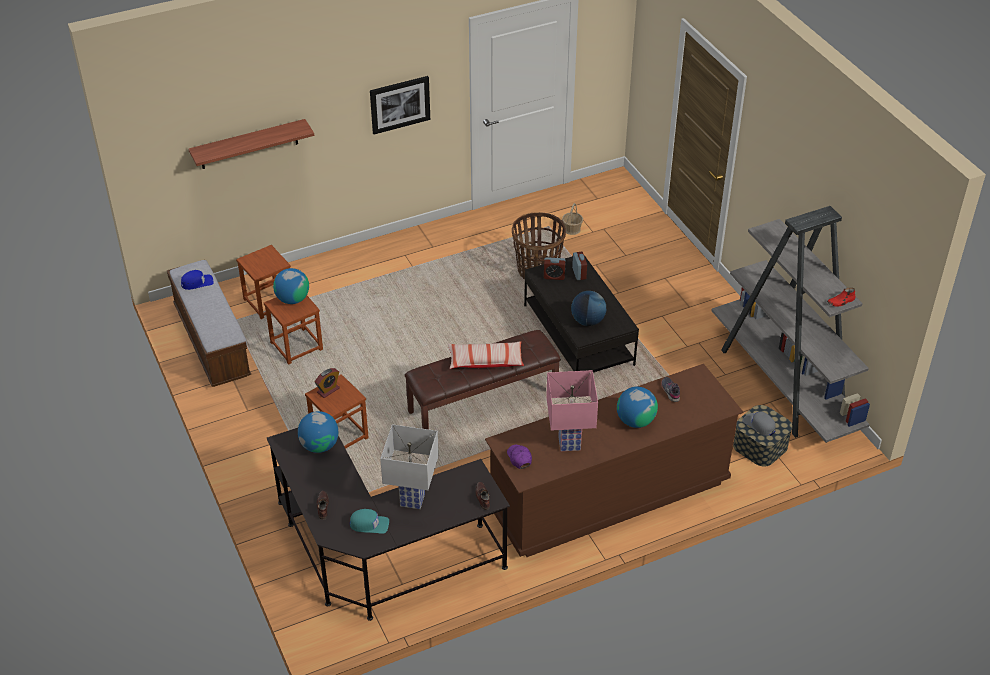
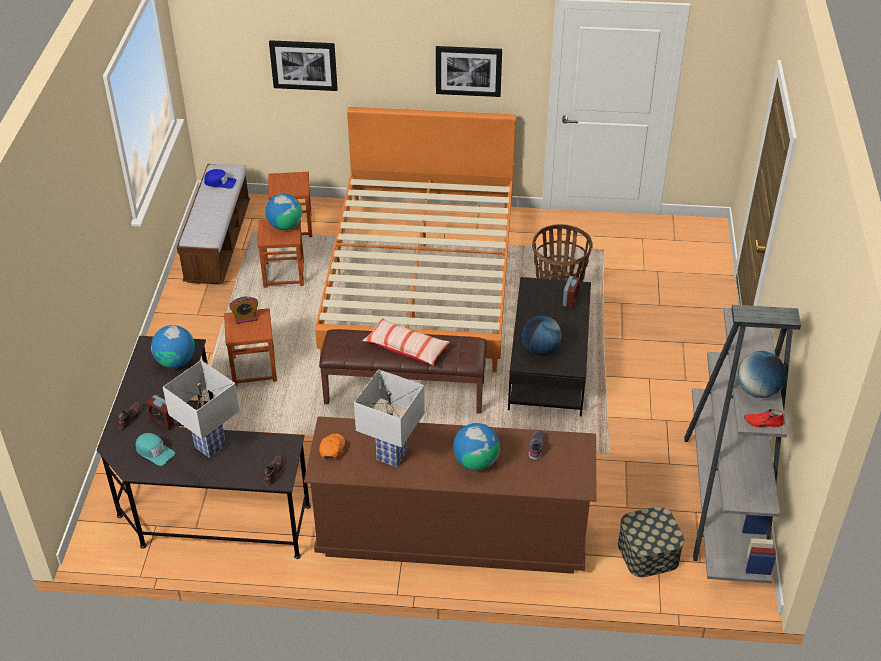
camera: 30 degrees right, 0 degrees up
shelf [189,119,314,169] -> picture [269,40,338,91]
purple cap [507,445,532,469] -> orange cap [319,434,345,461]
alarm clock [544,257,566,280] -> alarm clock moved to [146,395,177,430]
pink table lamp [546,370,598,451] -> white table lamp [354,369,425,467]
basket [562,203,583,235] -> none
grey cap [742,412,775,436] -> none
none -> orange bed [315,107,516,373]
none -> globe [737,351,786,398]

